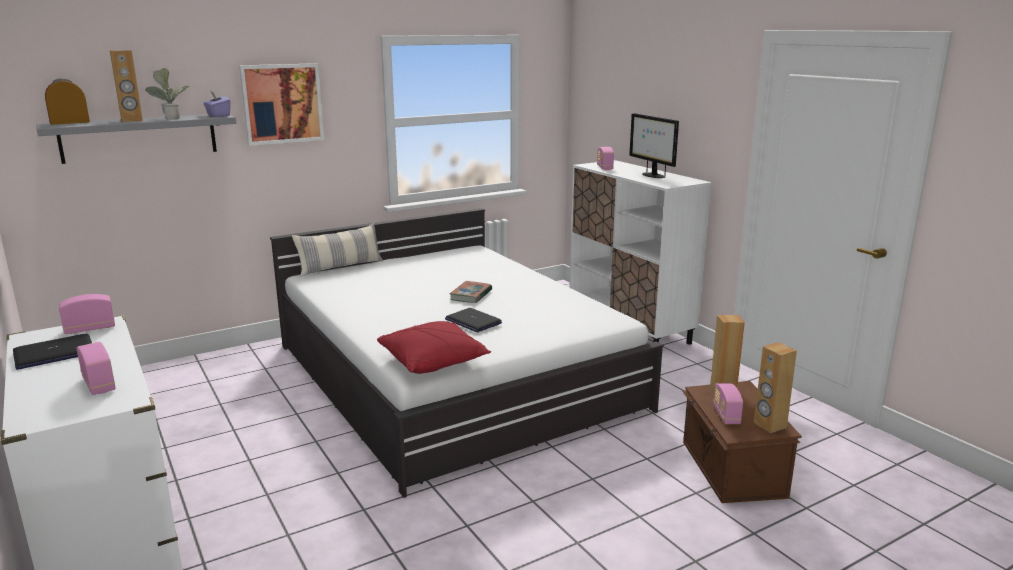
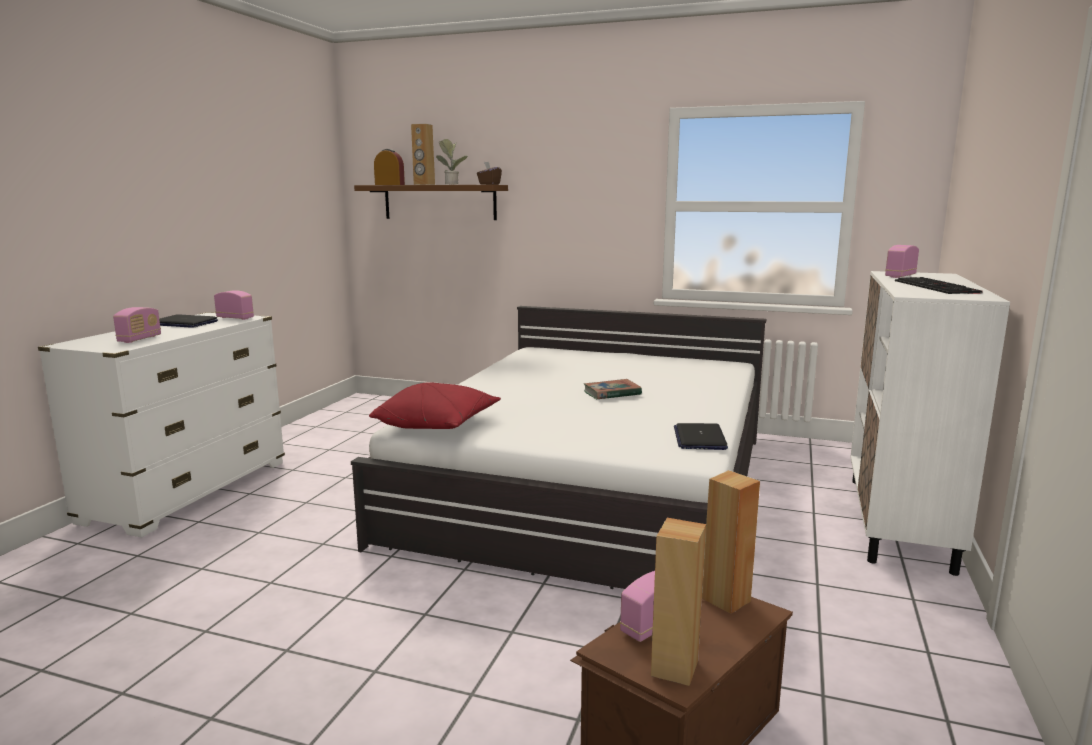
camera: 50 degrees right, 5 degrees down
grey shelf [36,114,236,164] -> brown shelf [354,185,508,220]
purple tissue box [203,91,230,117] -> brown tissue box [477,162,502,185]
picture [239,63,324,146] -> none
pillow [292,223,383,277] -> none
laptop [445,308,502,332] -> laptop moved to [674,423,728,450]
monitor [629,113,679,178] -> keyboard [895,277,982,294]

